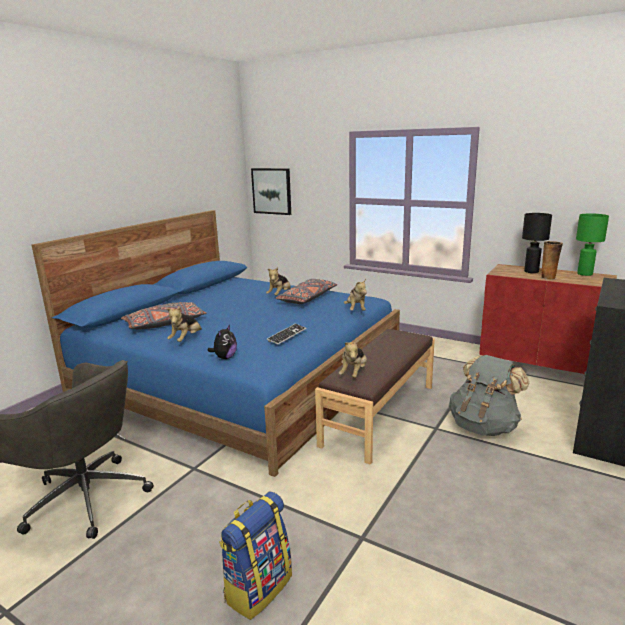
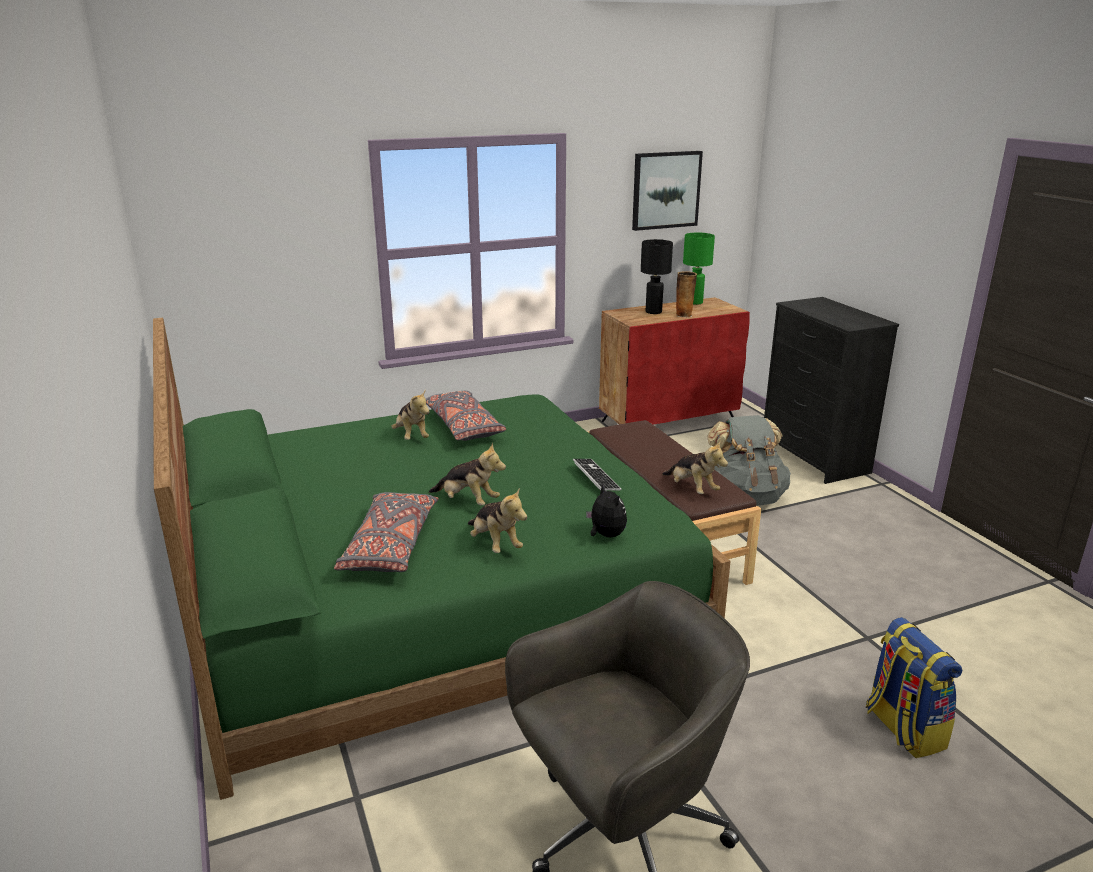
camera: 55 degrees left, 5 degrees up
blue bed [32,210,400,477] -> green bed [153,318,731,800]
picture [251,168,291,215] -> picture moved to [632,151,703,231]
plush toy [344,279,367,311] -> plush toy moved to [429,442,506,505]

